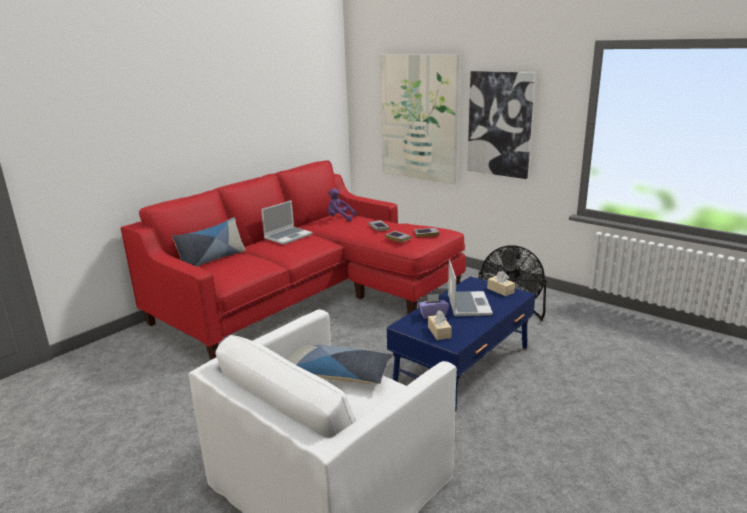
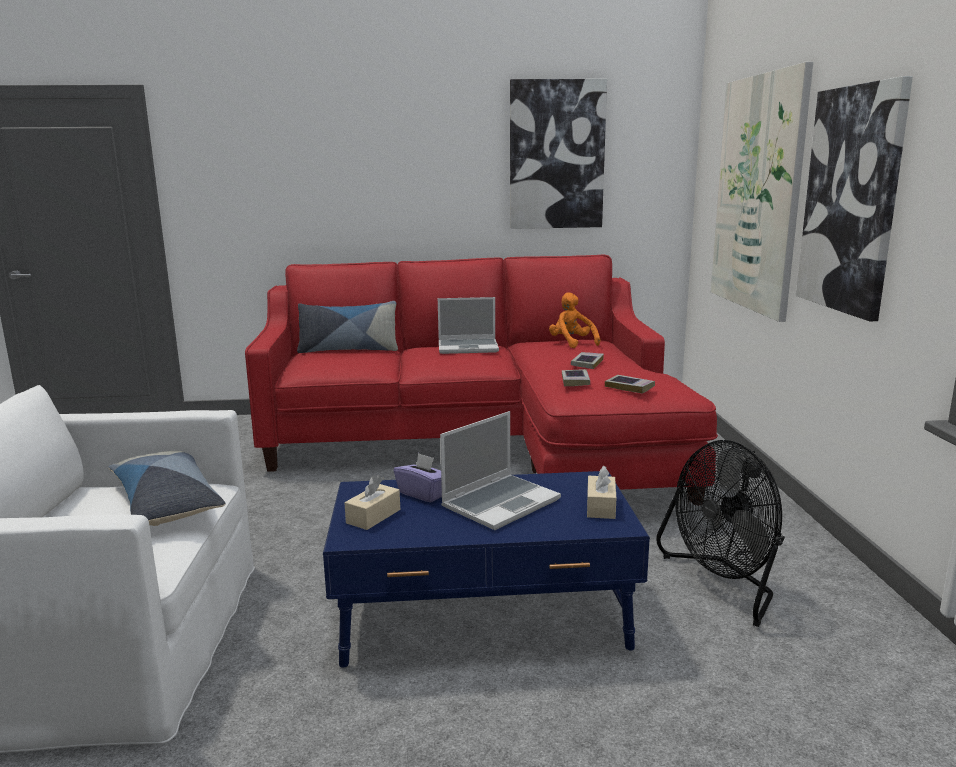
camera: 45 degrees right, 5 degrees down
purple plush toy [328,188,357,221] -> orange plush toy [549,292,600,348]
none -> picture [510,79,607,229]

